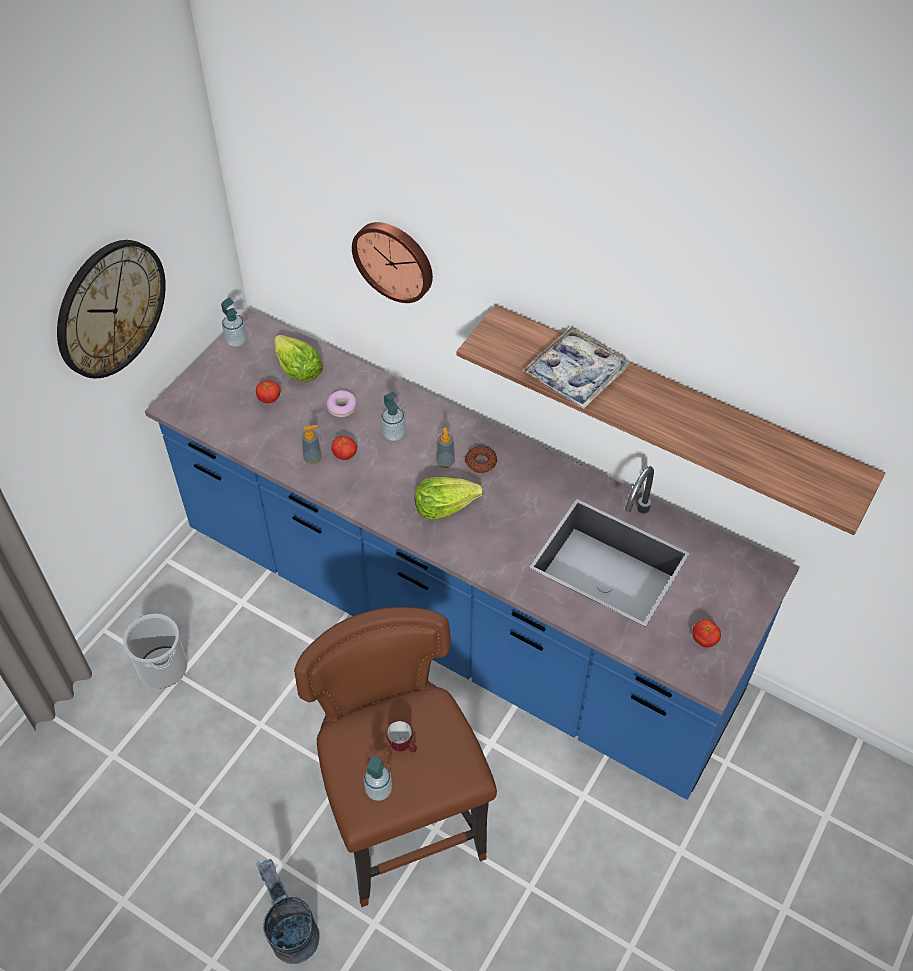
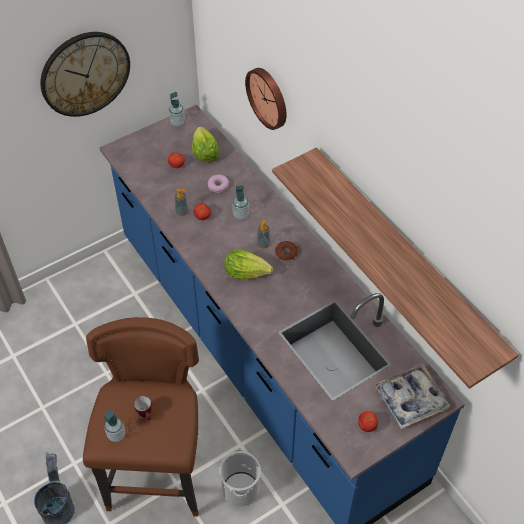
camera: 25 degrees right, 0 degrees up
bucket [123,614,188,689] -> bucket moved to [219,449,261,507]
tray [523,326,630,409] -> tray moved to [374,364,450,429]

